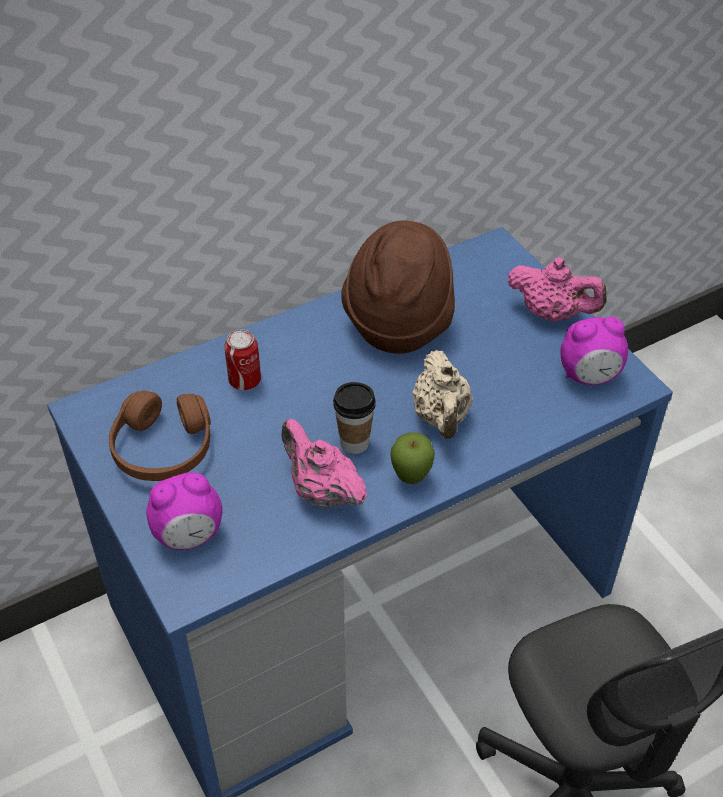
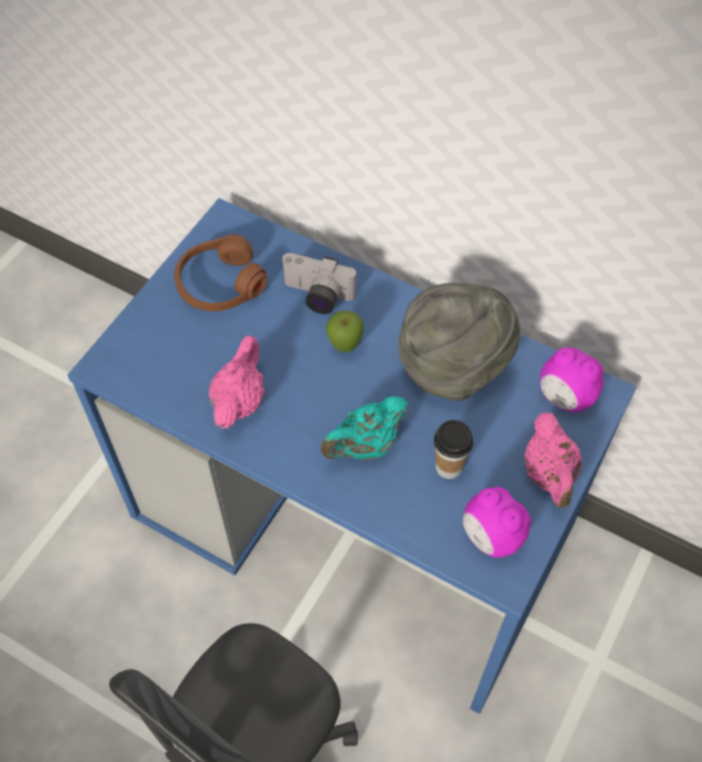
camera: 60 degrees right, 10 degrees up
alarm clock [146,473,223,550] -> alarm clock moved to [540,347,603,412]
can [224,329,261,390] -> camera [282,253,357,314]
cup [333,382,376,454] -> cup moved to [434,420,473,479]
brown hat [342,221,455,354] -> grey hat [398,283,520,401]
apple [390,432,435,484] -> apple moved to [326,310,364,352]
beige teapot [412,350,473,439] -> turquoise teapot [320,396,408,460]

